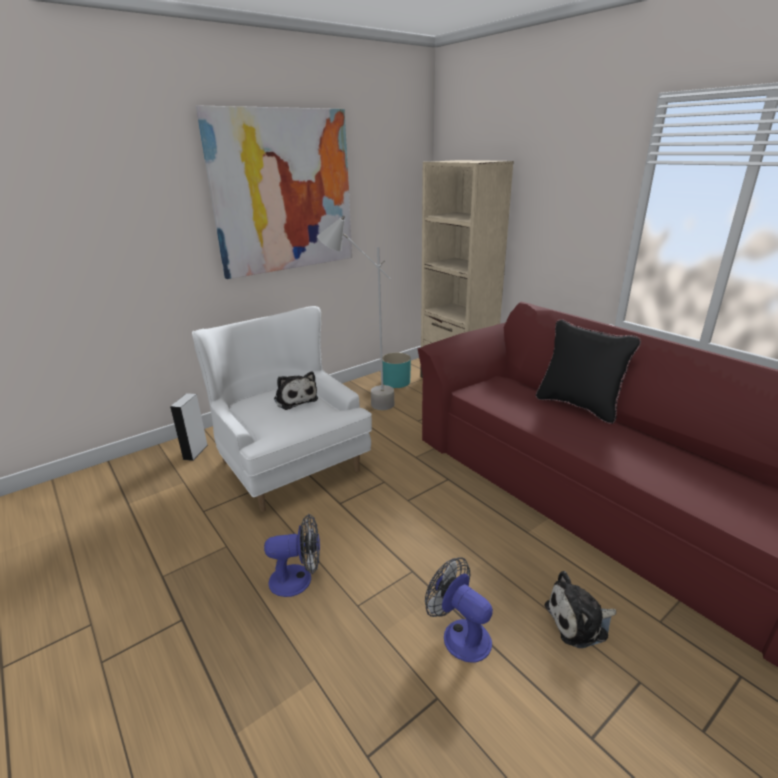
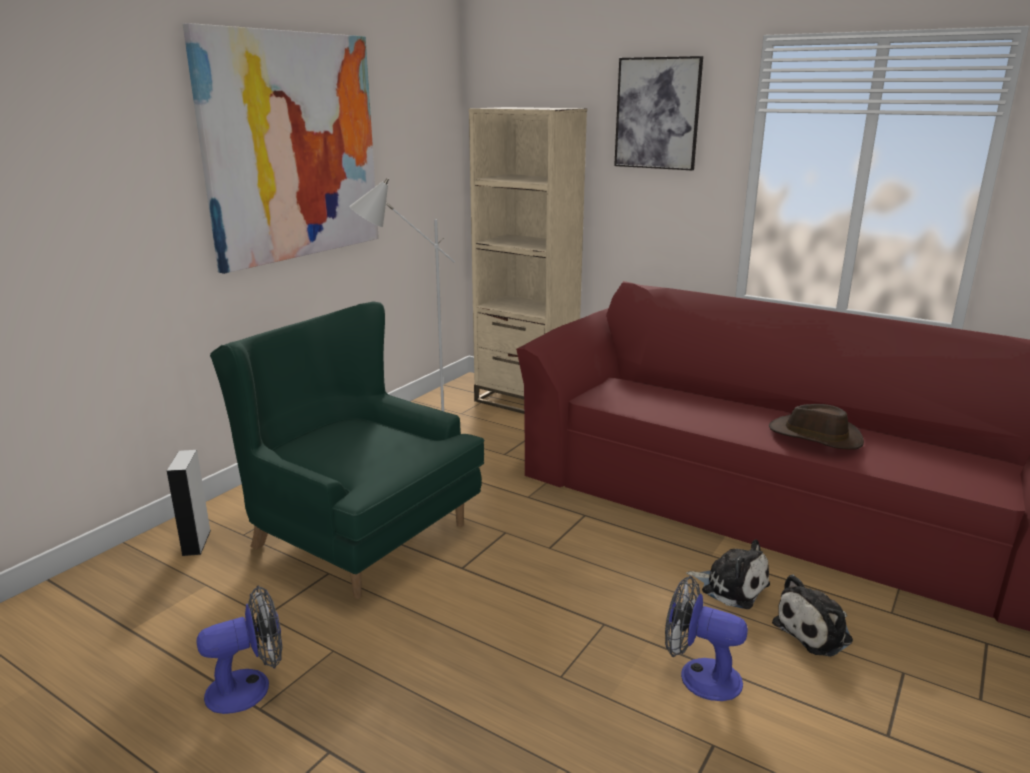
camera: 20 degrees left, 5 degrees down
white armchair [192,306,372,512] -> green armchair [210,301,484,599]
fan [264,514,320,597] -> fan moved to [196,585,282,714]
plush toy [274,371,318,410] -> plush toy moved to [686,539,770,609]
turquoise planter [382,353,411,388] -> none
black pillow [536,319,641,424] -> none
none -> picture [614,56,703,170]
none -> brown hat [769,404,864,450]

